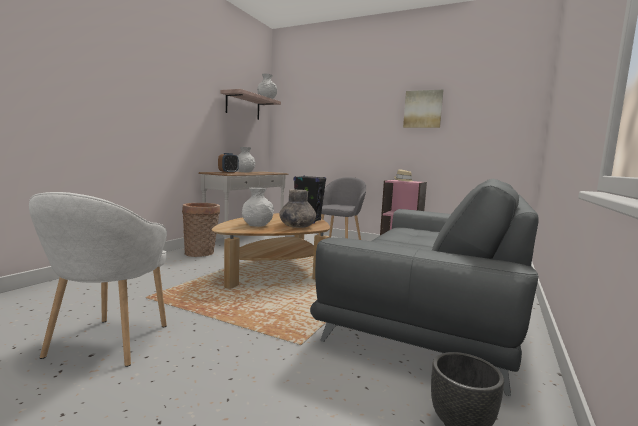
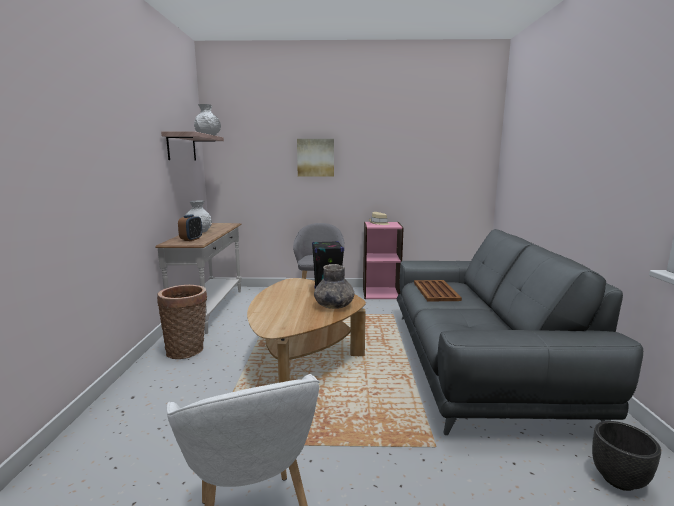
camera: 25 degrees left, 5 degrees up
white vase [242,187,274,227] -> none
picture [403,90,444,128] -> picture moved to [297,139,334,177]
none -> brown tray [414,280,462,302]

